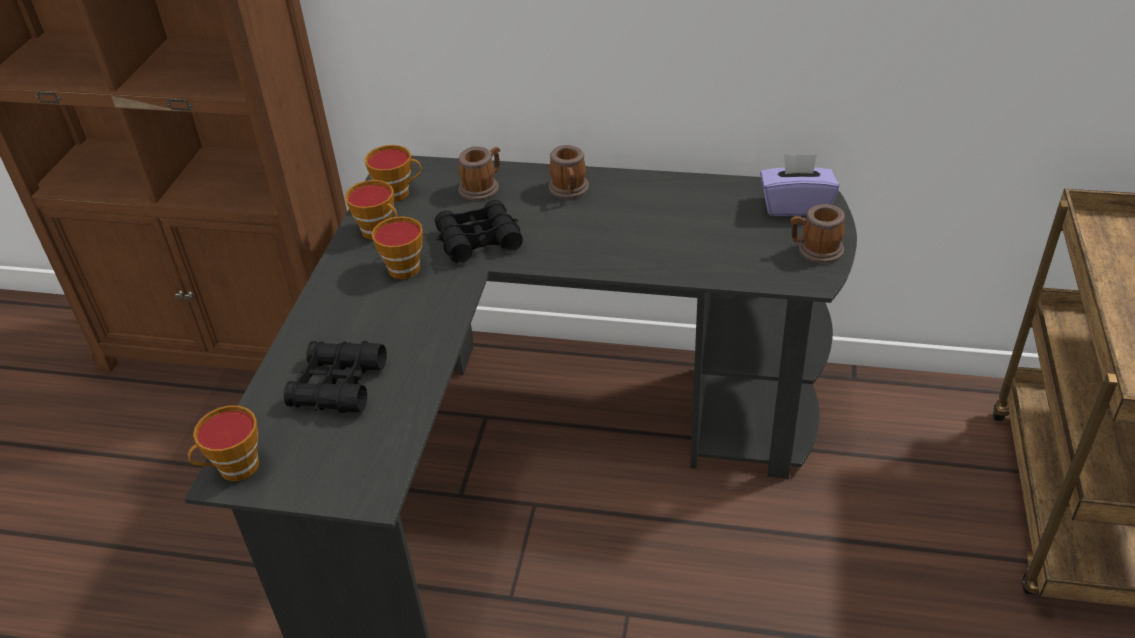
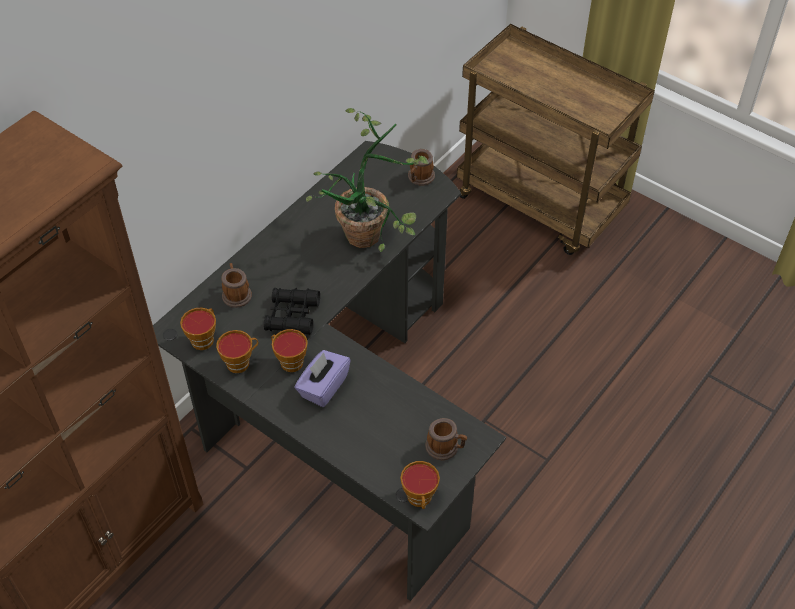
camera: 65 degrees left, 10 degrees up
black binoculars [284,341,387,413] -> none
mug [549,145,589,199] -> mug moved to [425,418,467,460]
purple tissue box [760,154,839,216] -> purple tissue box moved to [295,350,351,407]
none -> potted plant [306,108,429,252]

